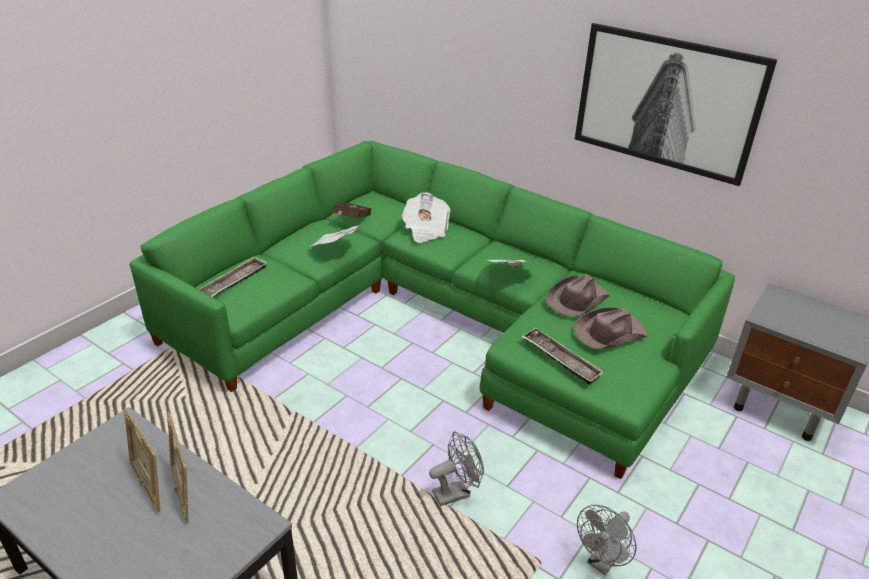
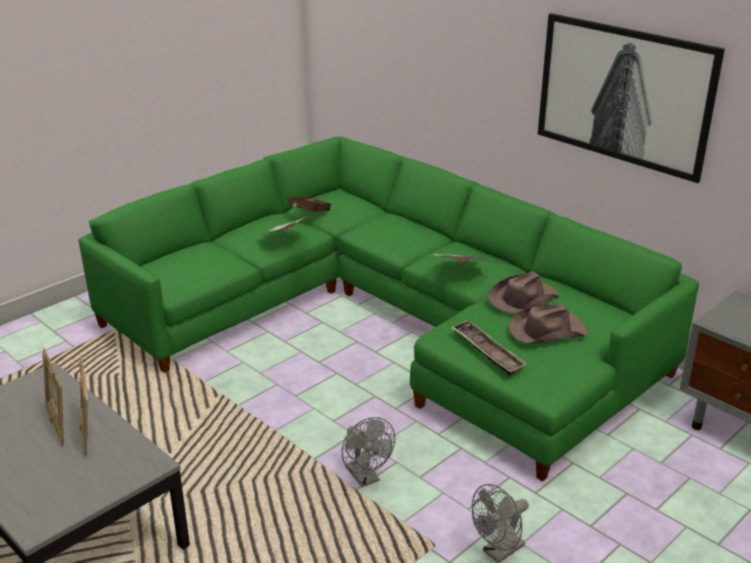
camera: 10 degrees right, 5 degrees down
tray [199,256,267,297] -> none
newspaper [402,193,451,243] -> none
grey fan [429,431,484,506] -> grey fan turned 75 degrees clockwise [342,417,395,487]

